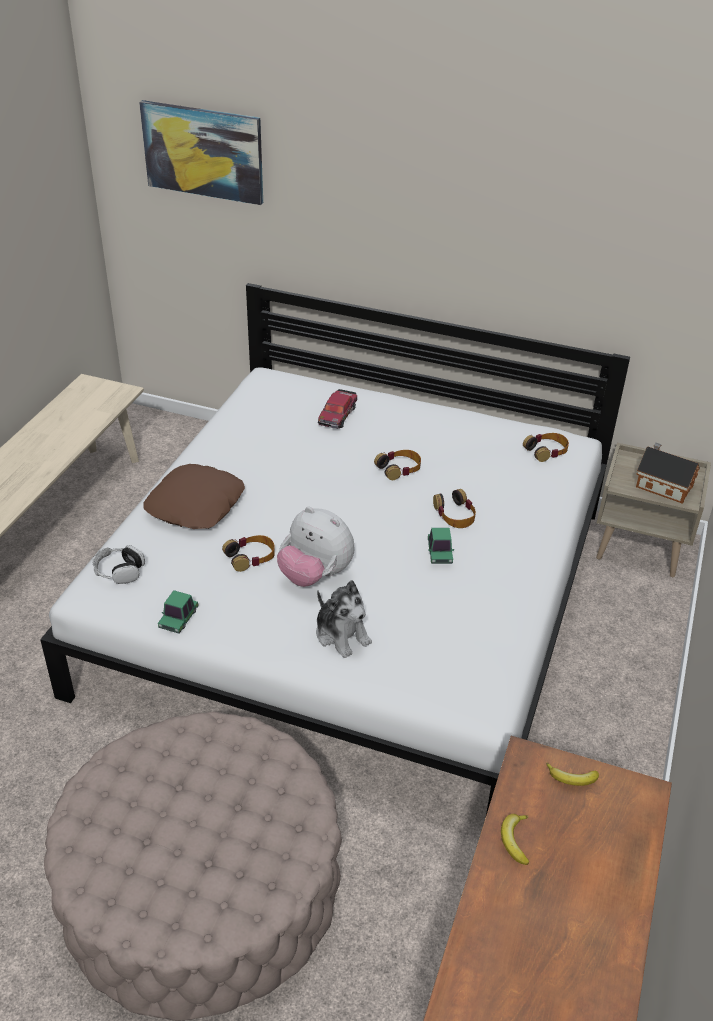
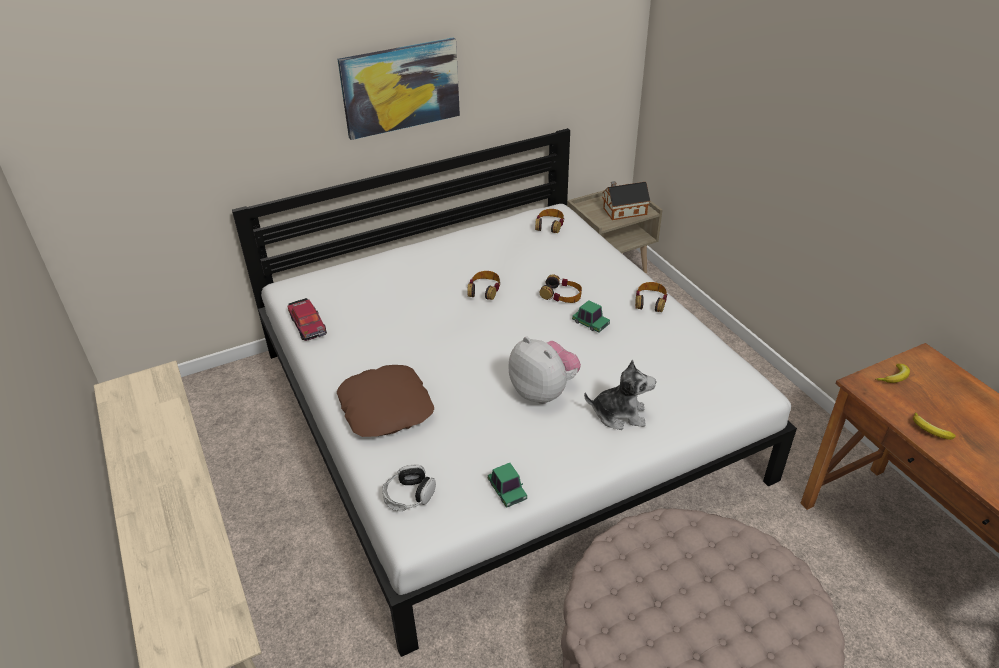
camera: 45 degrees left, 0 degrees up
picture [139,100,263,205] -> picture moved to [337,37,460,140]
headphones [222,535,275,572] -> headphones moved to [635,282,667,312]
plush toy [277,506,354,587] -> plush toy turned 120 degrees counterclockwise [508,336,581,404]
toy car [318,389,357,429] -> toy car moved to [287,298,327,341]

